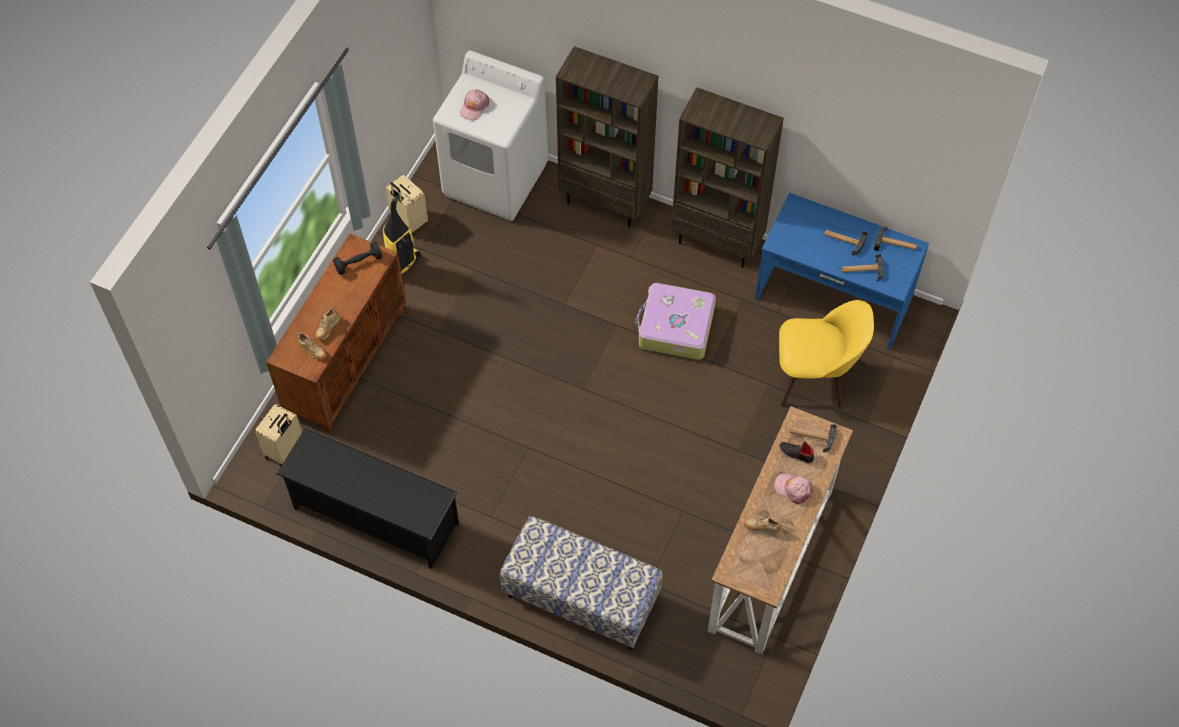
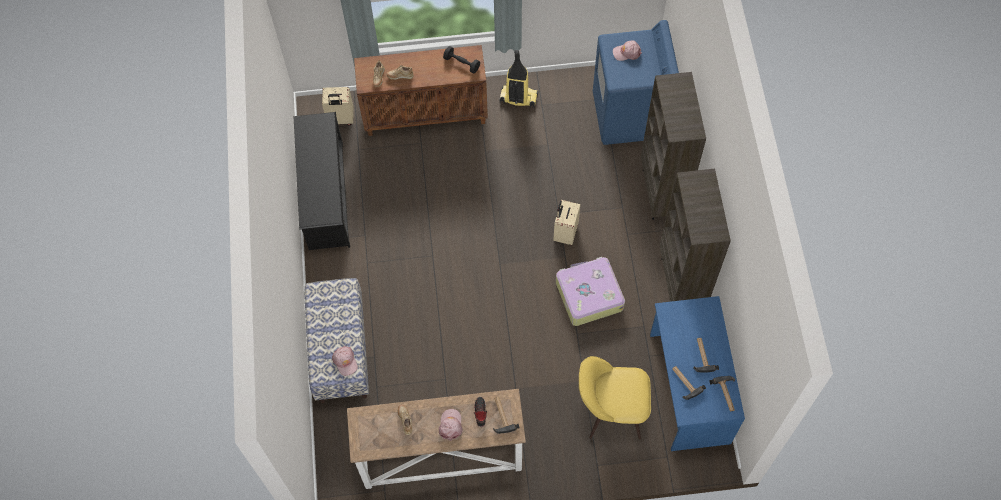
camera: 60 degrees right, 5 degrees up
beige suitcase [385,175,428,234] -> beige suitcase moved to [553,200,580,245]
white washing machine [433,51,548,221] -> blue washing machine [593,20,679,145]
yellow chair [779,300,874,409] -> yellow chair turned 120 degrees clockwise [579,356,651,440]
none -> pink cap [332,346,358,376]

